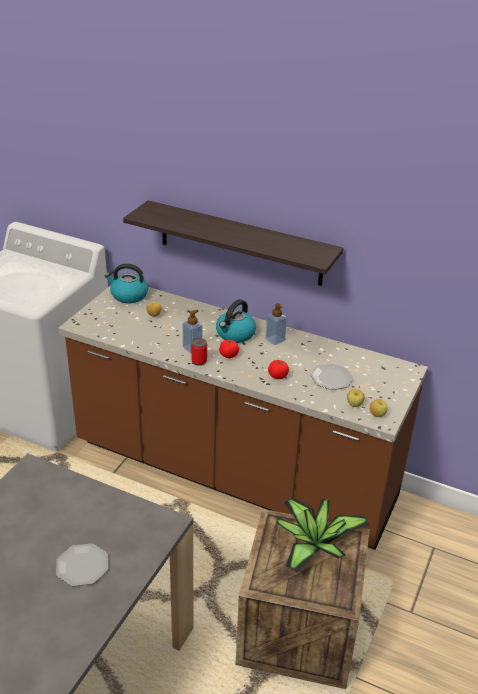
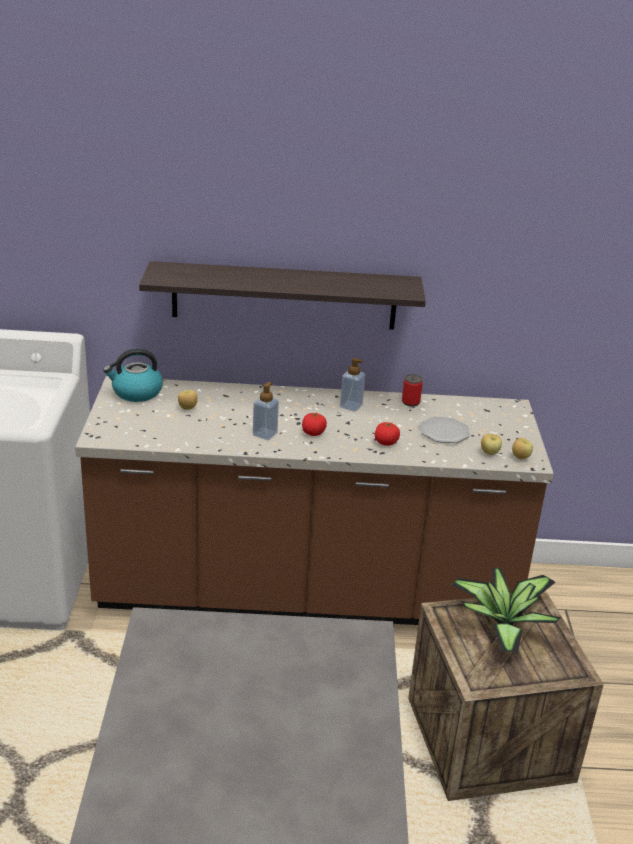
camera: 25 degrees left, 5 degrees down
plate [56,544,108,586] -> none
can [191,338,207,366] -> can moved to [402,374,423,407]
kettle [216,299,256,343] -> none

